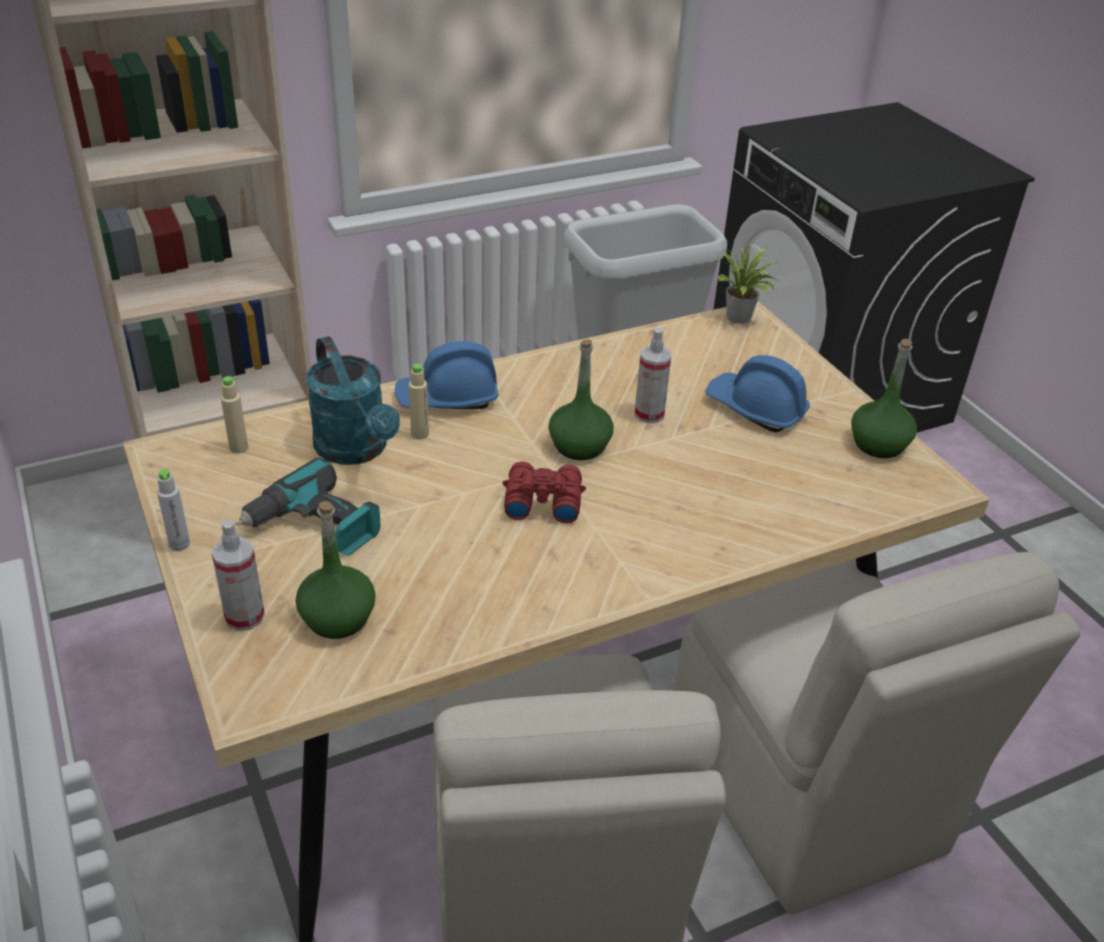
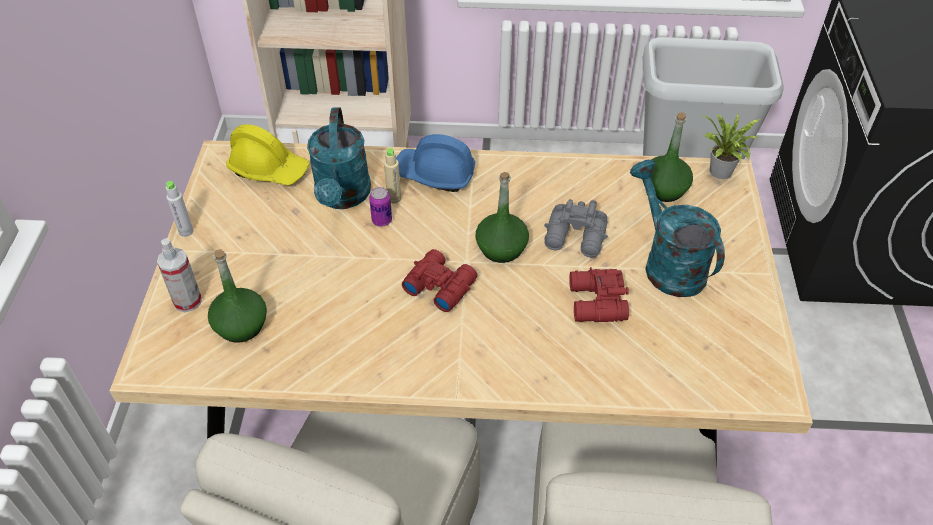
camera: 30 degrees right, 10 degrees up
beige bottle [221,376,248,454] -> yellow hard hat [226,124,309,185]
power drill [236,458,380,556] -> none
spray bottle [635,328,671,423] -> grey binoculars [544,199,608,257]
blue hard hat [705,355,810,432] -> turquoise watering can [630,160,725,297]
green bottle [851,339,917,458] -> green bottle moved to [642,112,693,202]
none -> can [369,187,392,226]
none -> red binoculars [569,267,629,322]

